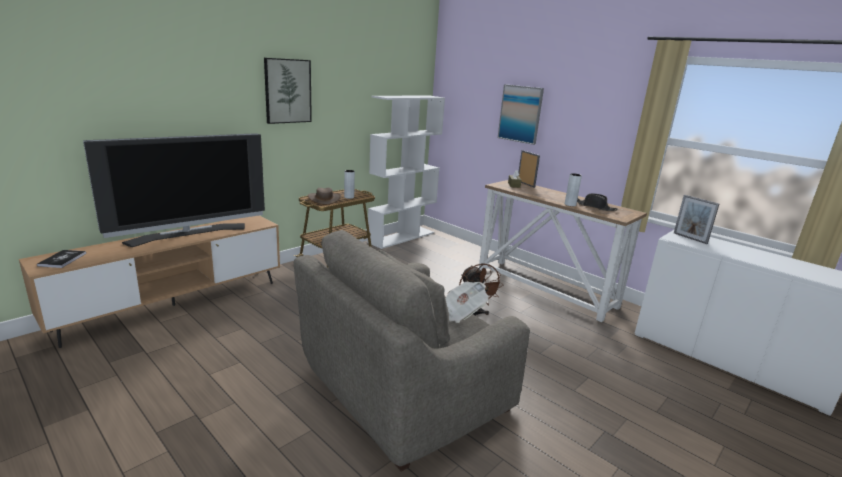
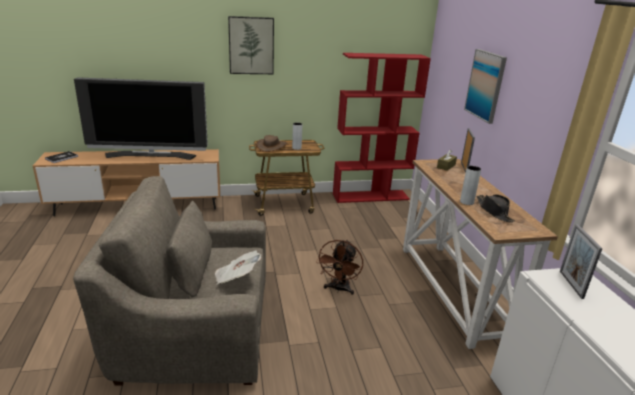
camera: 35 degrees right, 5 degrees up
white bookcase [367,96,445,249] -> red bookcase [333,53,431,203]

